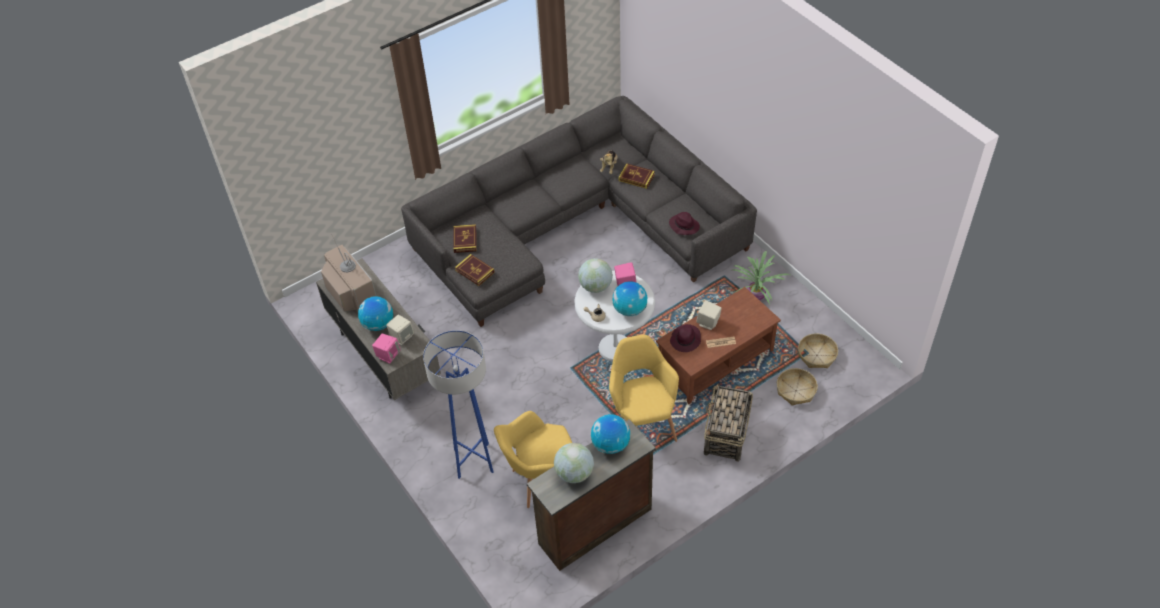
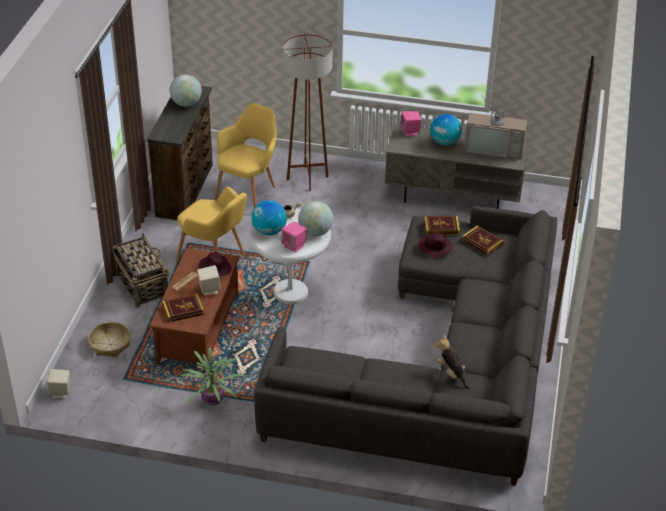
camera: 135 degrees right, 10 degrees down
beige speaker [386,315,414,345] -> beige speaker moved to [47,369,70,398]
blue floor lamp [423,330,494,479] -> brown floor lamp [283,34,333,191]
globe [591,414,630,454] -> none
book [618,163,655,189] -> book moved to [162,294,204,322]
purple hat [669,212,700,235] -> purple hat moved to [418,233,453,258]
basket [798,333,838,368] -> none

